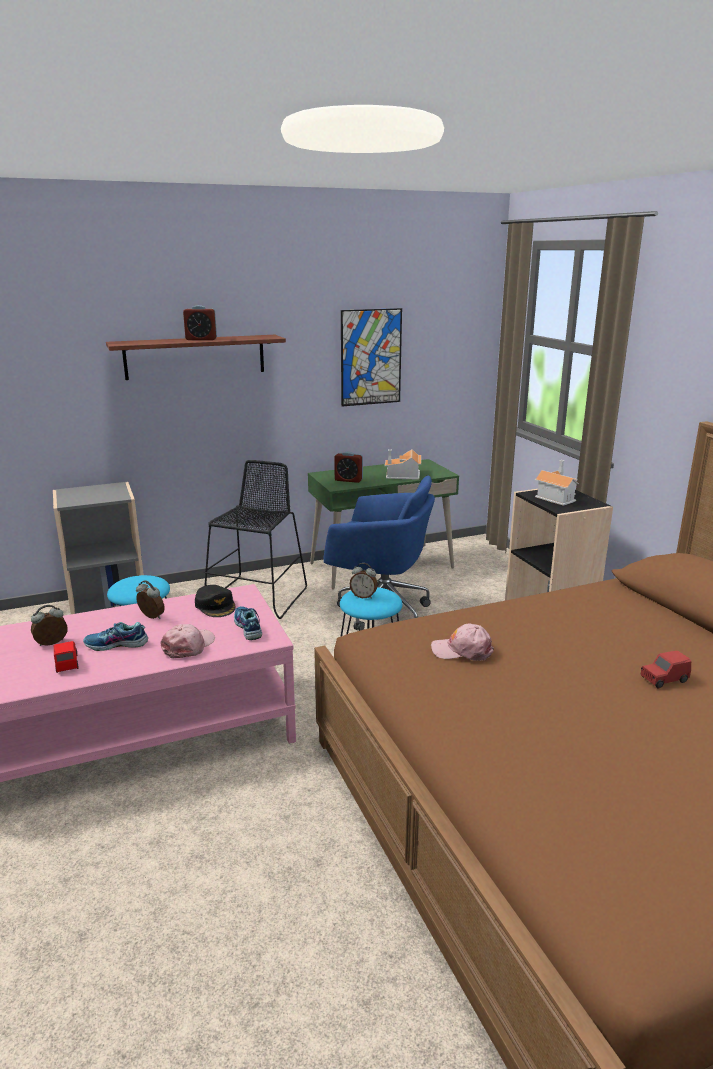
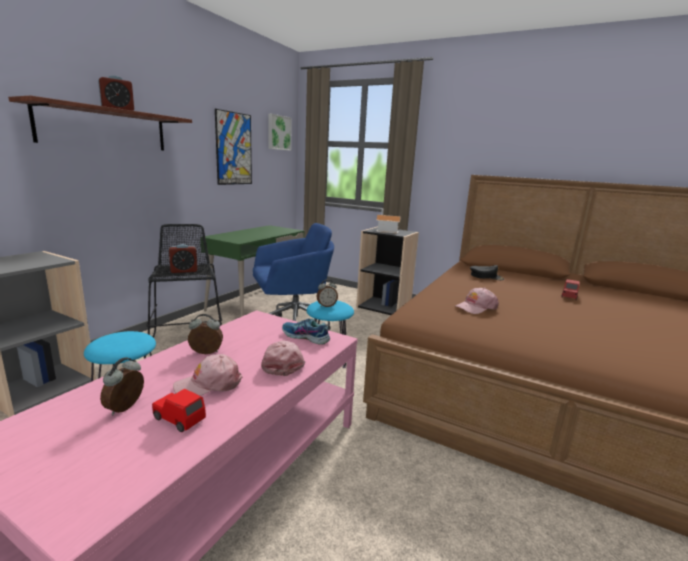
camera: 40 degrees left, 5 degrees down
shoe [83,622,148,651] -> pink cap [173,354,242,396]
black cap [195,585,236,617] -> black cap moved to [470,265,504,280]
alarm clock [334,452,363,483] -> alarm clock moved to [169,244,197,273]
toy house [385,449,421,479] -> none
none -> picture [268,114,292,151]

